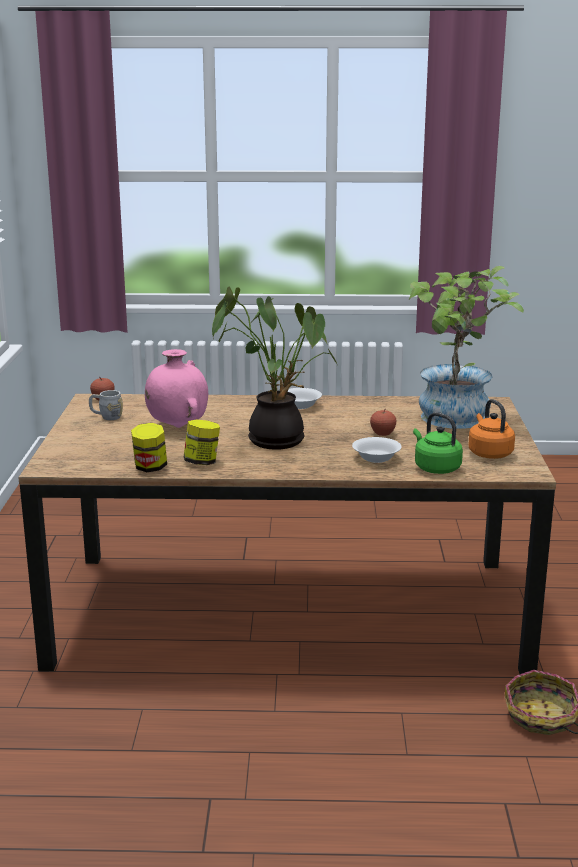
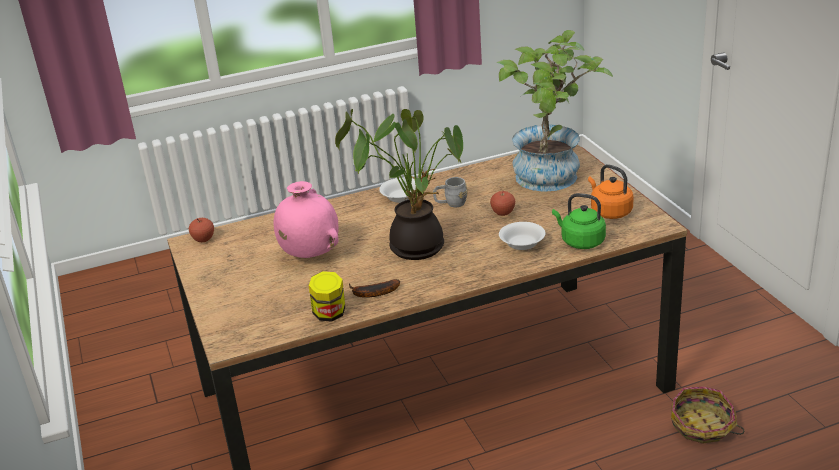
camera: 20 degrees left, 10 degrees up
grey mug [89,390,123,420] -> grey mug moved to [433,177,468,207]
jar [184,420,220,465] -> banana [349,279,400,297]

